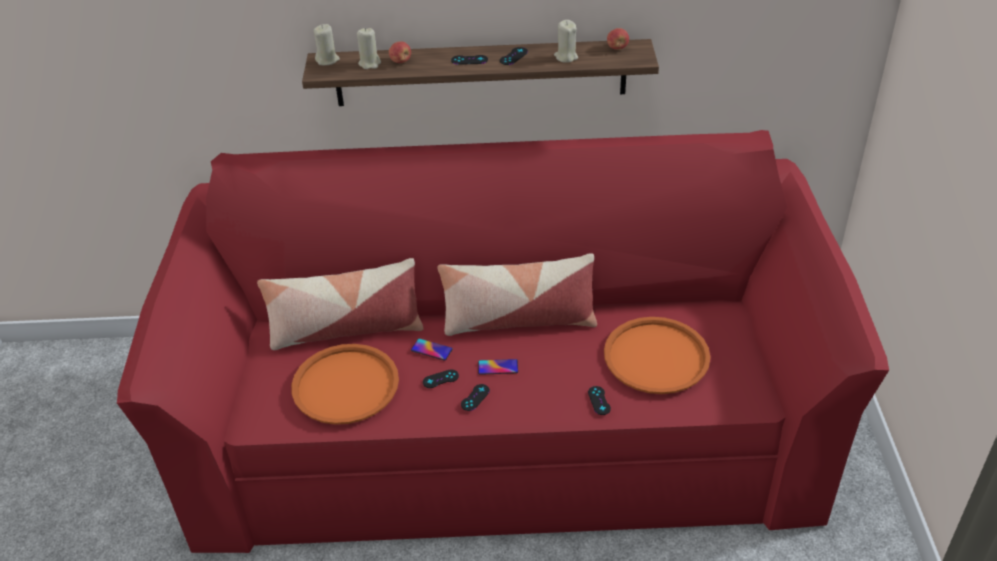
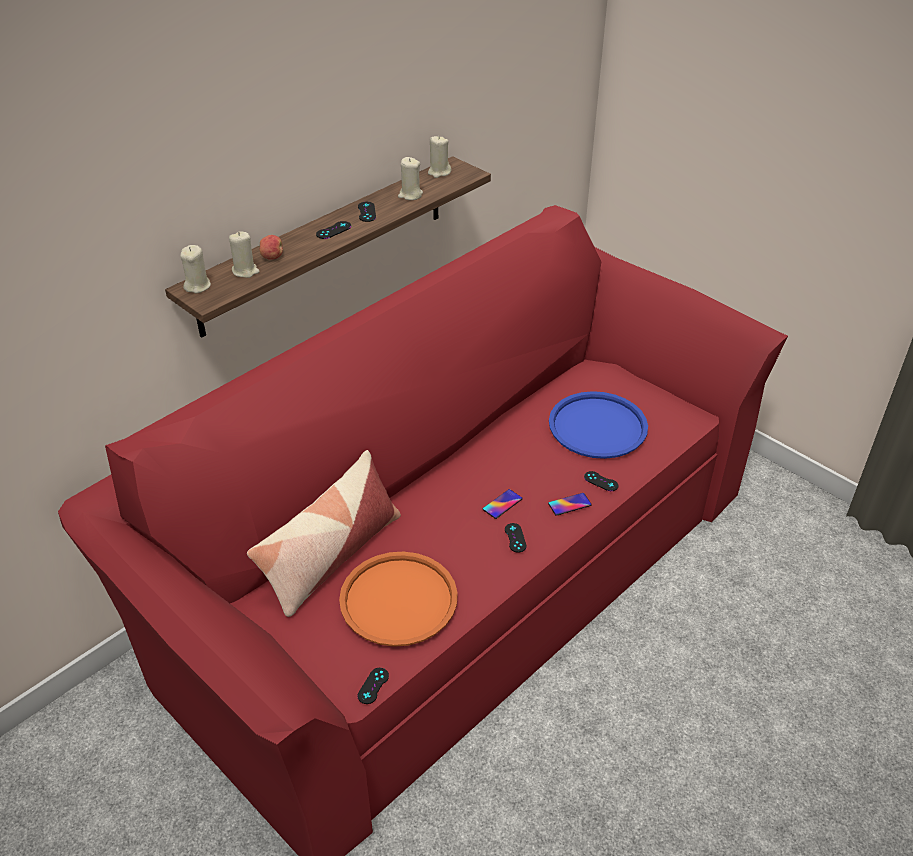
camera: 45 degrees left, 0 degrees up
phone [411,338,453,361] -> phone moved to [548,493,592,516]
black game controller [423,369,459,388] -> black game controller moved to [357,668,389,704]
pillow [437,253,597,336] -> none
orange tray [604,317,710,394] -> blue tray [549,391,648,459]
apple [607,28,629,50] -> beige candle [428,136,451,178]

